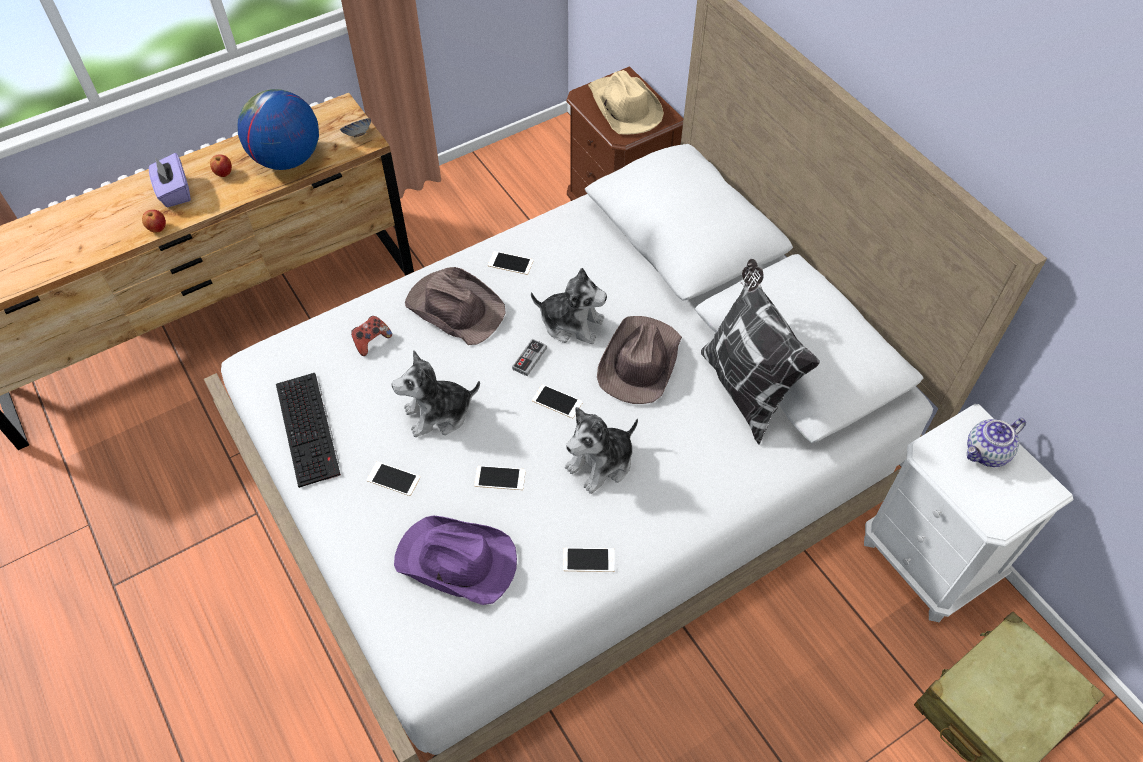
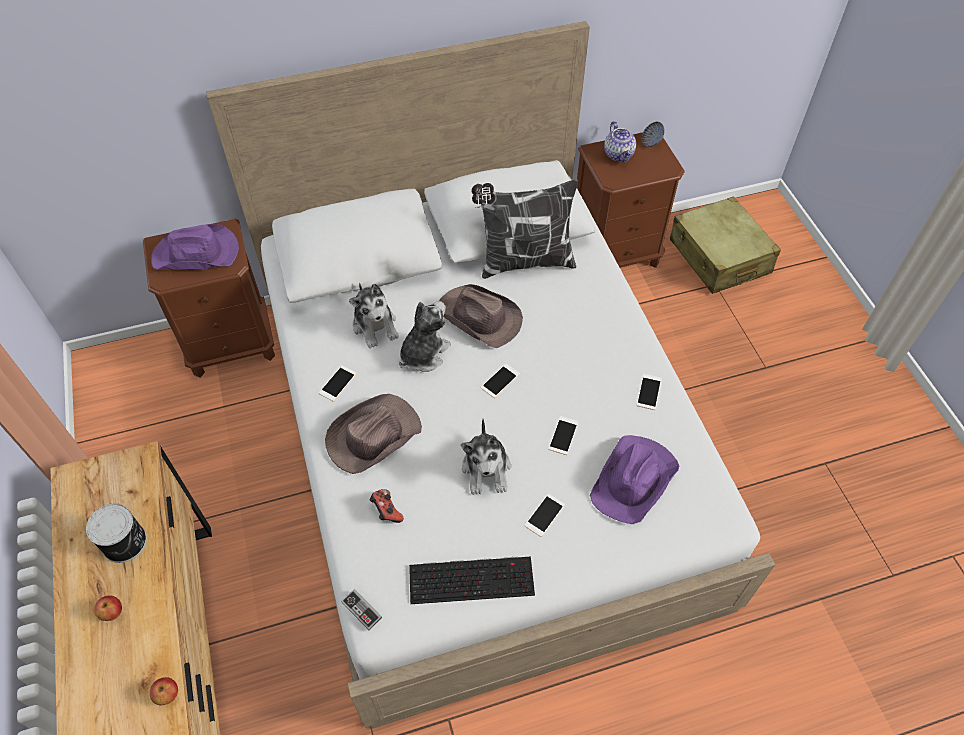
camera: 75 degrees left, 0 degrees up
purple tissue box [149,153,191,207] -> none
globe [238,89,319,170] -> can [86,504,147,563]
bowl [340,118,371,137] -> bowl moved to [642,122,665,147]
game controller [512,339,547,376] -> game controller moved to [341,589,382,630]
plush toy [565,407,638,494] -> plush toy moved to [349,283,399,348]
beige hat [588,70,664,135] -> purple hat [151,224,239,270]
white nightstand [864,404,1073,622] -> brown nightstand [577,132,685,268]

